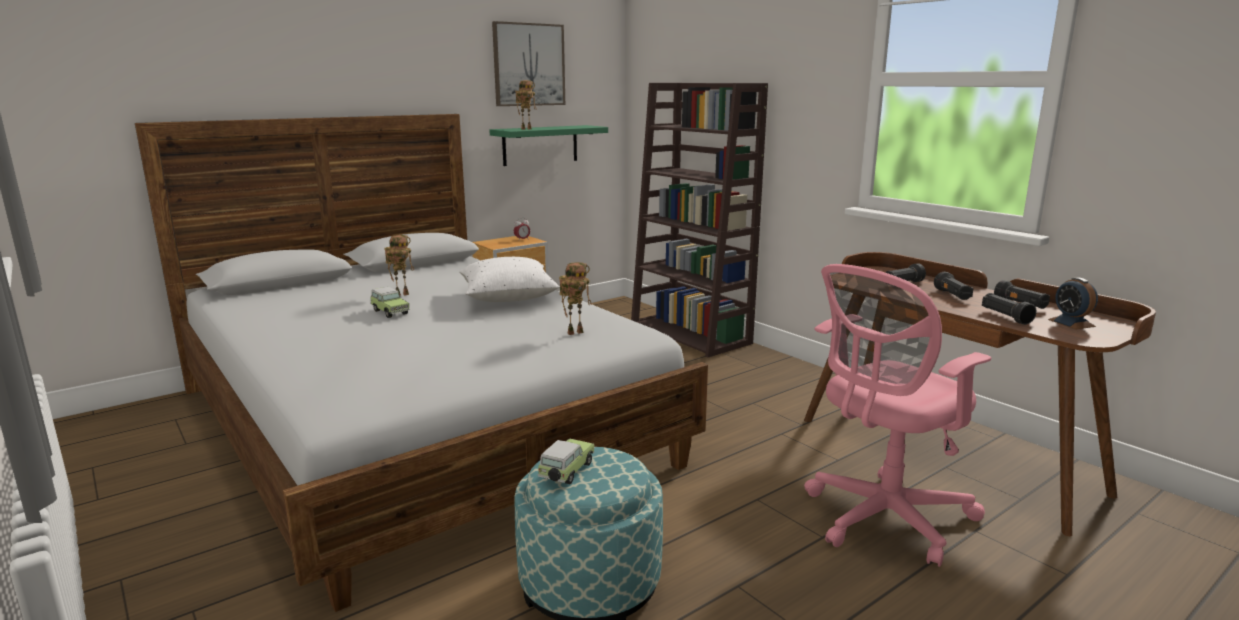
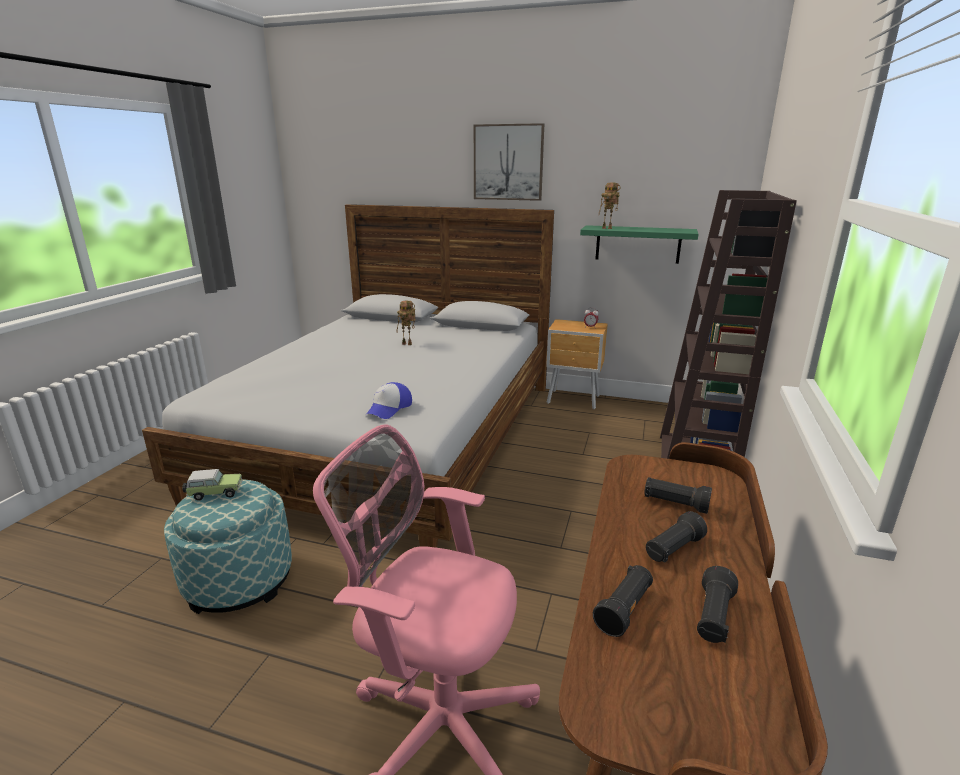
camera: 55 degrees right, 5 degrees up
toy car [370,287,410,318] -> none
white pillow [459,257,560,302] -> none
picture [492,21,565,106] -> picture moved to [474,123,544,201]
toy robot [559,262,591,335] -> cap [365,382,412,419]
alarm clock [1048,278,1098,329] -> none

